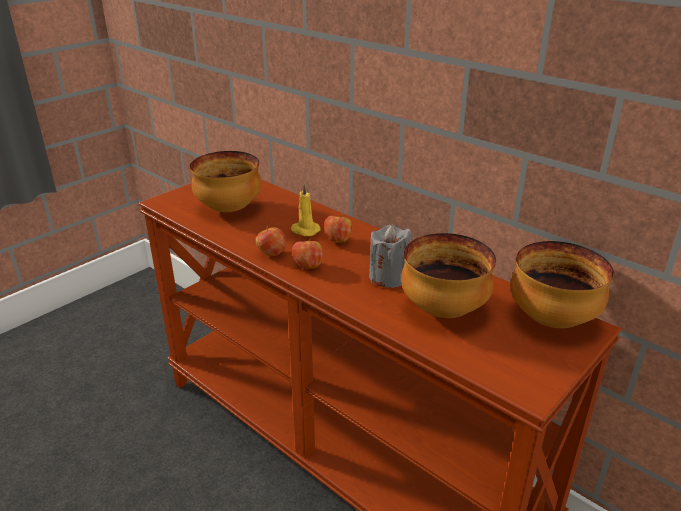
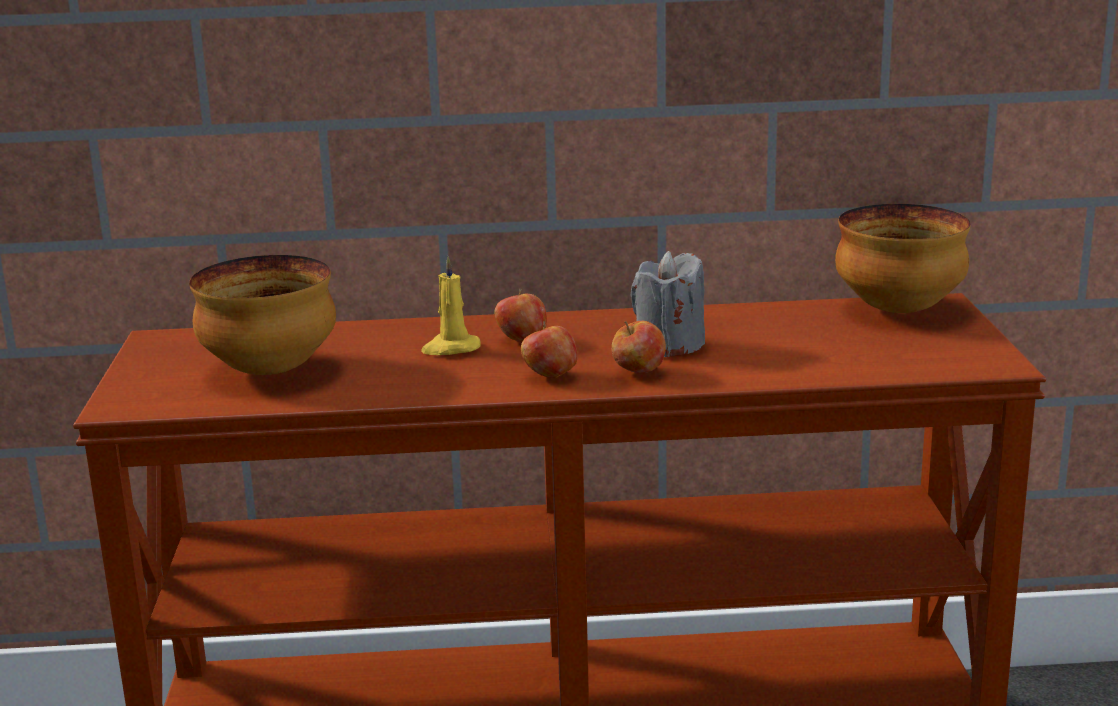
camera: 45 degrees left, 10 degrees down
apple [256,226,287,256] -> apple moved to [611,321,666,373]
bowl [401,233,496,318] -> none

